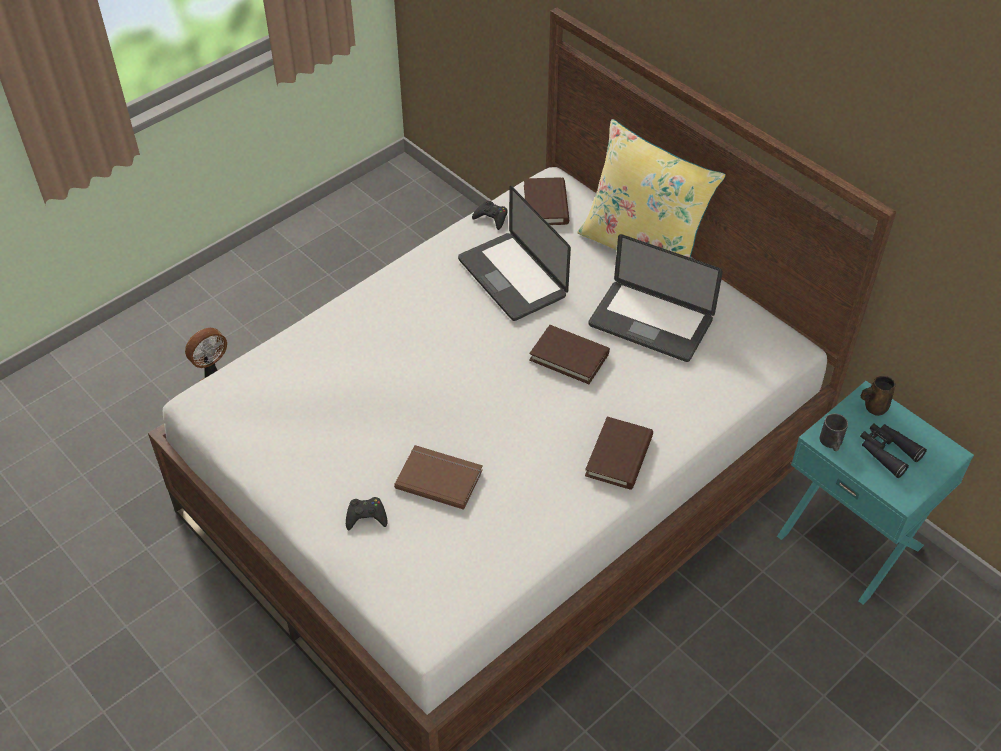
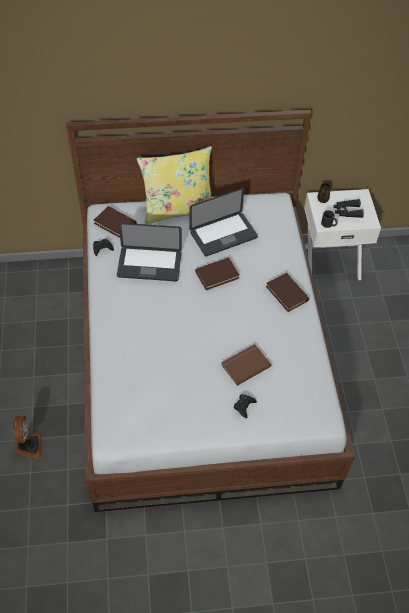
camera: 55 degrees left, 5 degrees up
turquoise nightstand [777,381,974,604] -> white nightstand [304,189,381,280]

